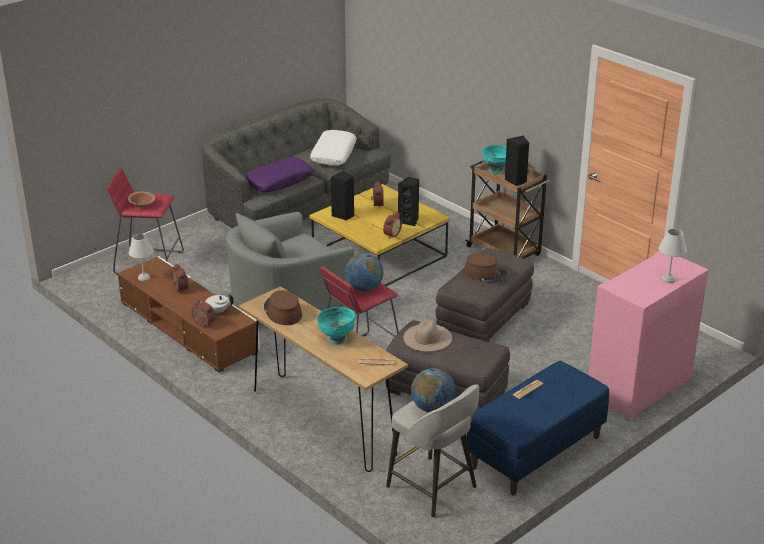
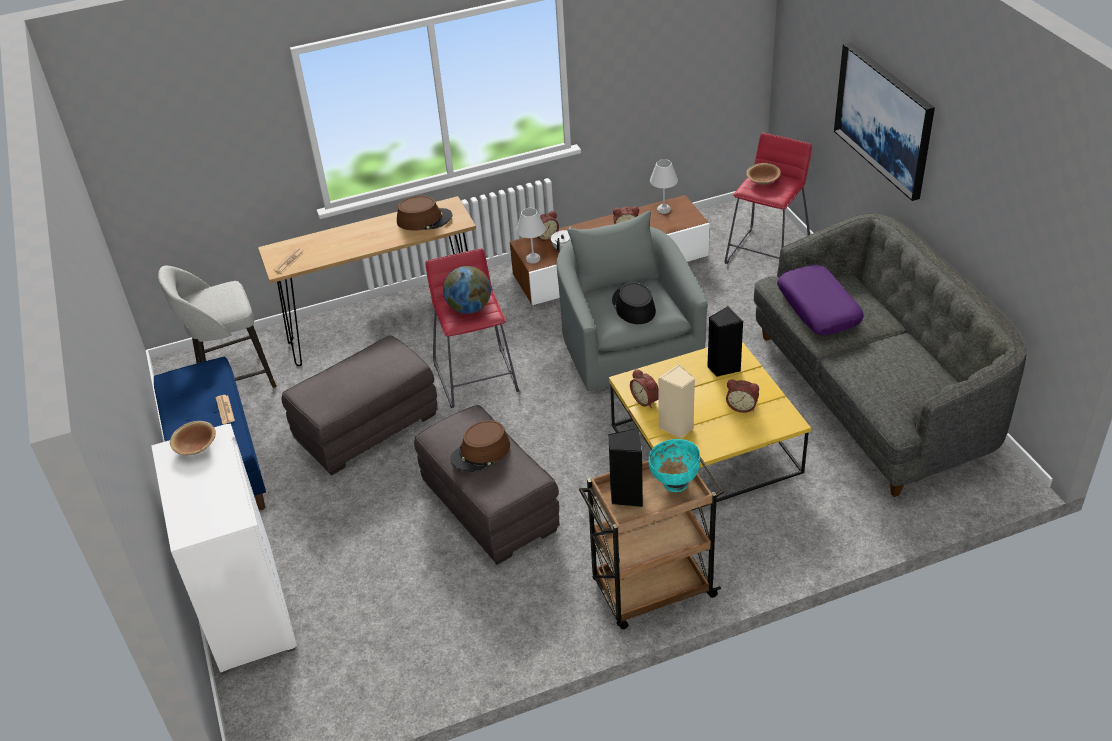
camera: 115 degrees right, 10 degrees up
white pillow [310,130,357,166] -> none
turquoise bowl [317,307,355,345] -> none
black speaker [398,177,419,226] -> beige speaker [658,364,695,438]
beige hat [403,320,452,352] -> none
globe [411,368,456,412] -> none
pink cabinet [588,251,709,422] -> white cabinet [151,423,297,674]
white table lamp [658,229,687,283] -> white table lamp moved to [516,208,545,263]
none -> brown bowl [170,421,216,455]
none -> black hat [612,282,656,324]
none -> picture [834,42,935,201]

